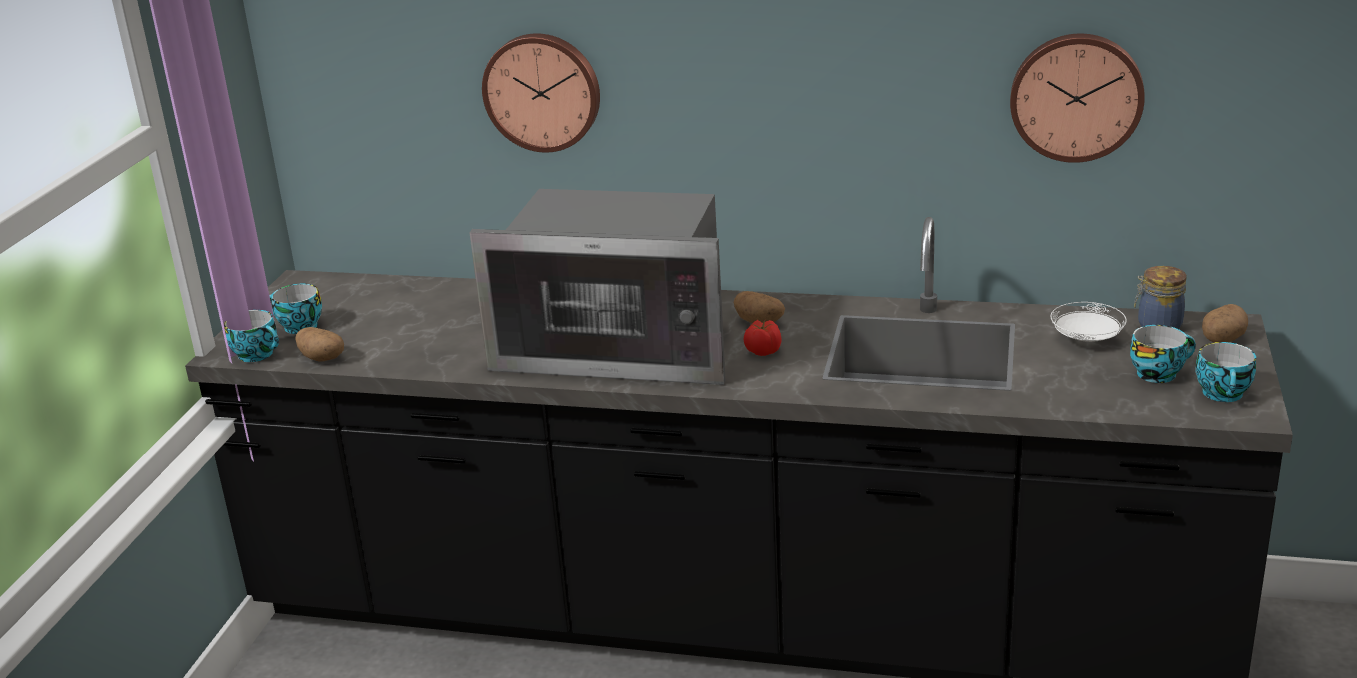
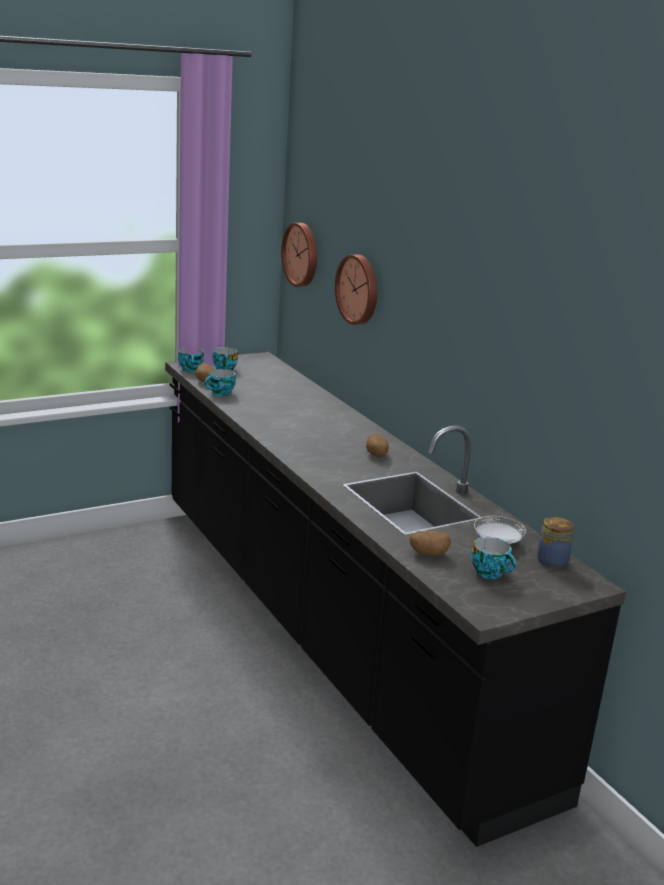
camera: 45 degrees right, 5 degrees down
microwave [469,189,726,385] -> none
tomato [743,320,782,356] -> none
wall clock [1010,34,1145,163] -> wall clock moved to [281,223,317,287]
cup [1196,342,1256,402] -> cup moved to [204,369,236,396]
potato [1202,304,1248,343] -> potato moved to [409,531,451,556]

